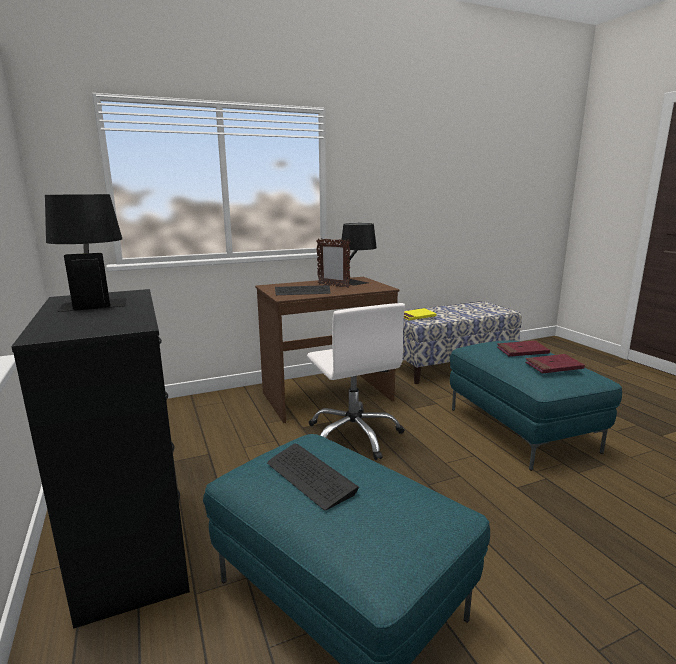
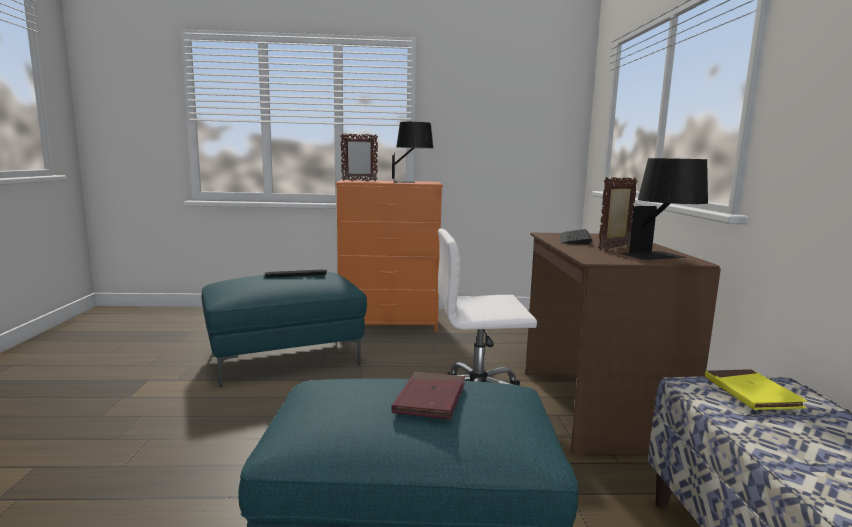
camera: 110 degrees right, 5 degrees down
black dresser [11,289,190,629] -> orange dresser [335,180,443,332]
red book [525,354,585,373] -> none
none -> picture frame [340,134,378,181]

